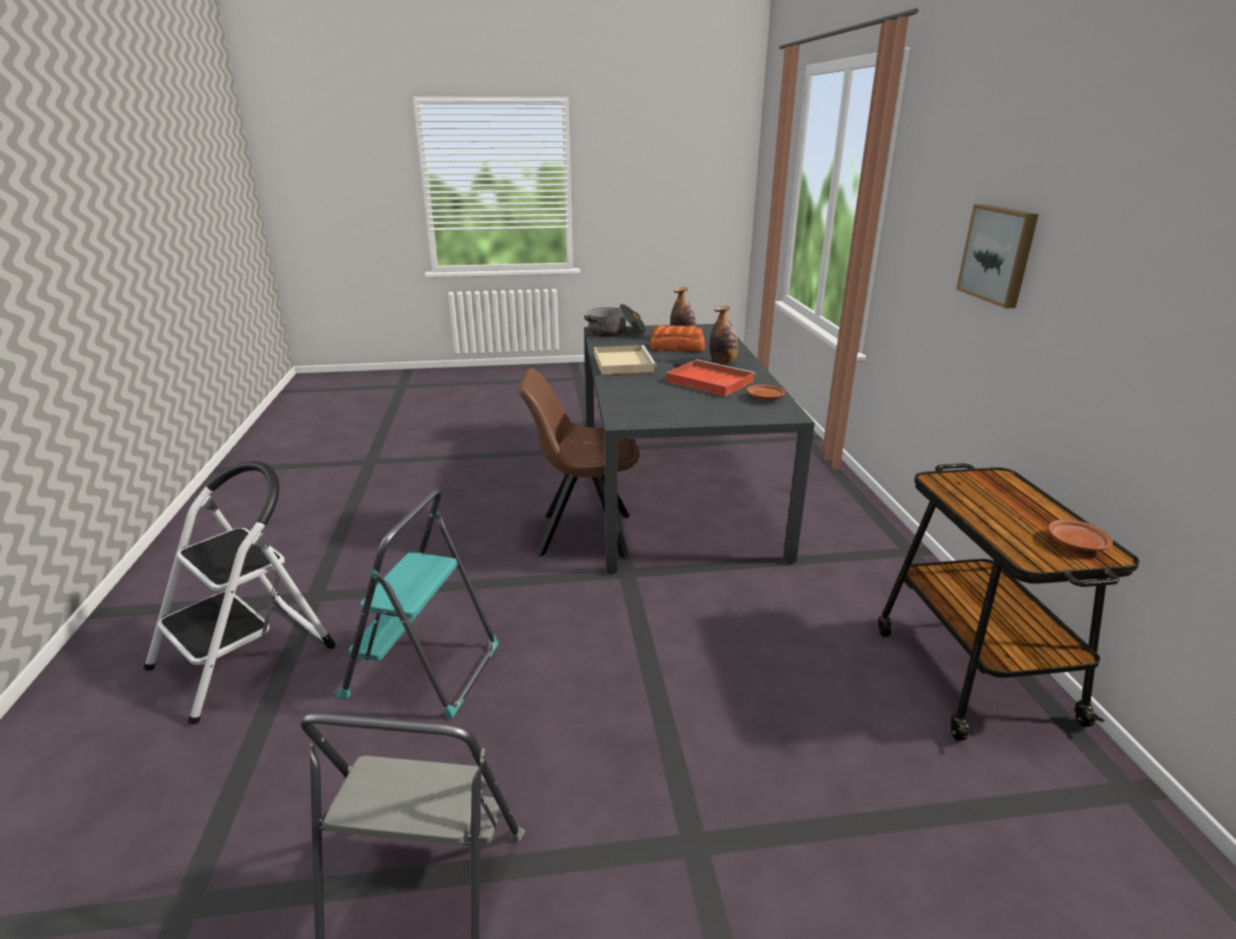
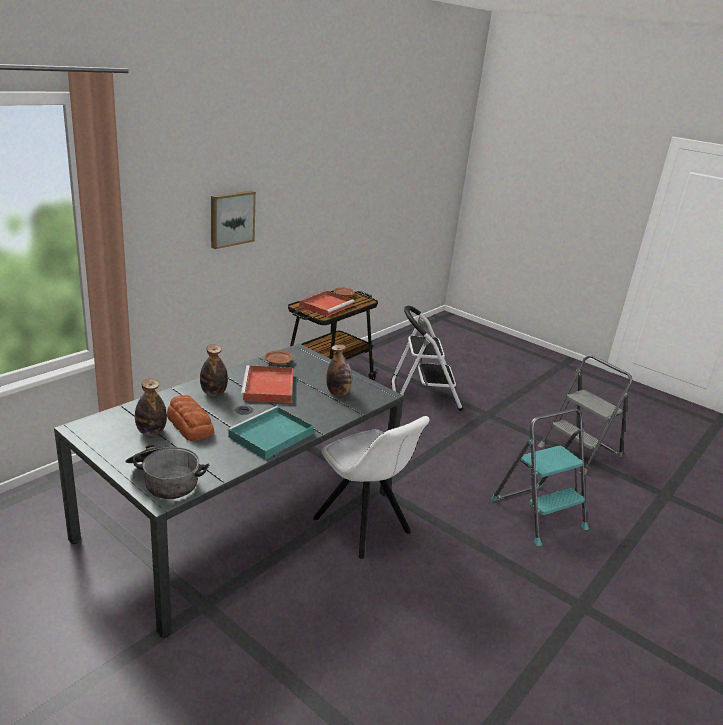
camera: 135 degrees left, 0 degrees up
step ladder [143,461,336,724] -> step ladder moved to [391,306,463,411]
brown chair [518,368,639,559] -> white chair [313,416,430,559]
beige tray [594,345,657,375] -> turquoise tray [227,406,314,460]
none -> red tray [299,290,355,317]
none -> bottle [326,344,352,396]

